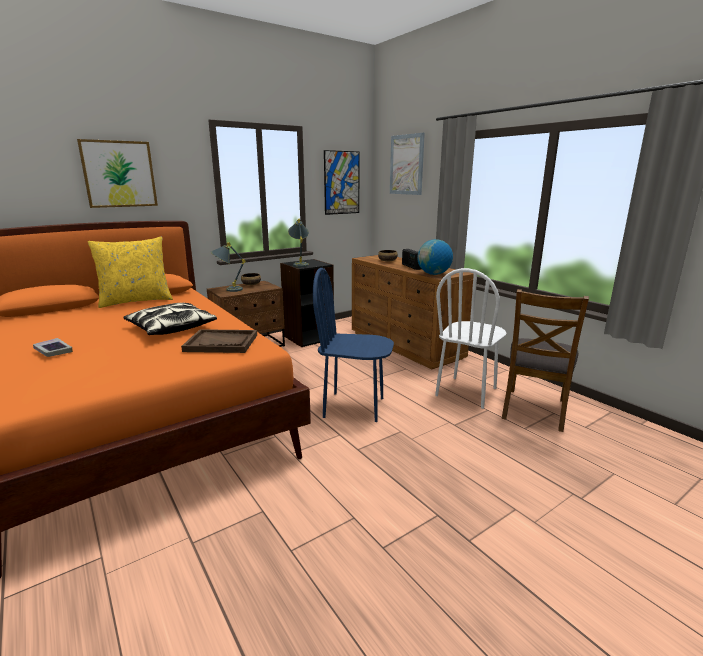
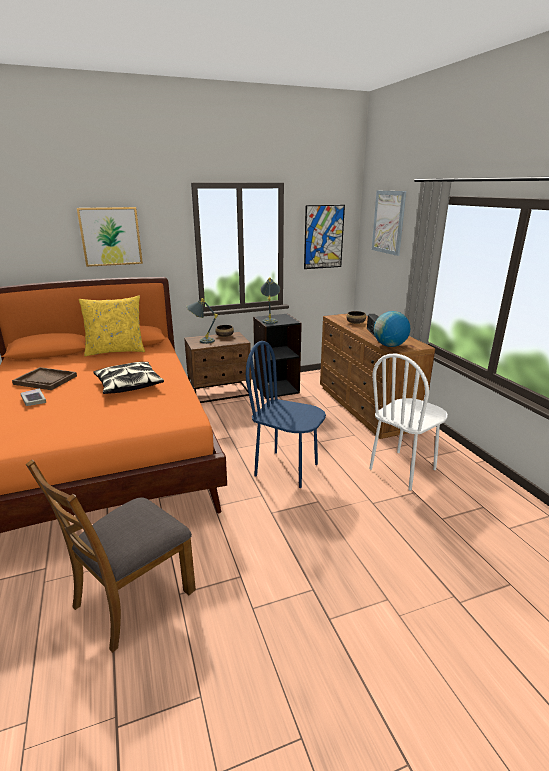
camera: 15 degrees right, 5 degrees up
brown tray [181,329,257,353] -> brown tray moved to [12,367,77,390]
brown chair [502,289,589,432] -> brown chair moved to [26,460,196,653]

